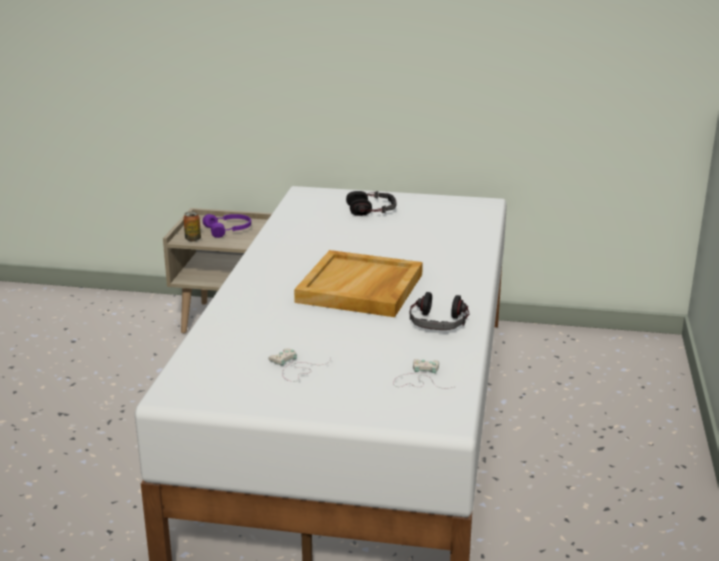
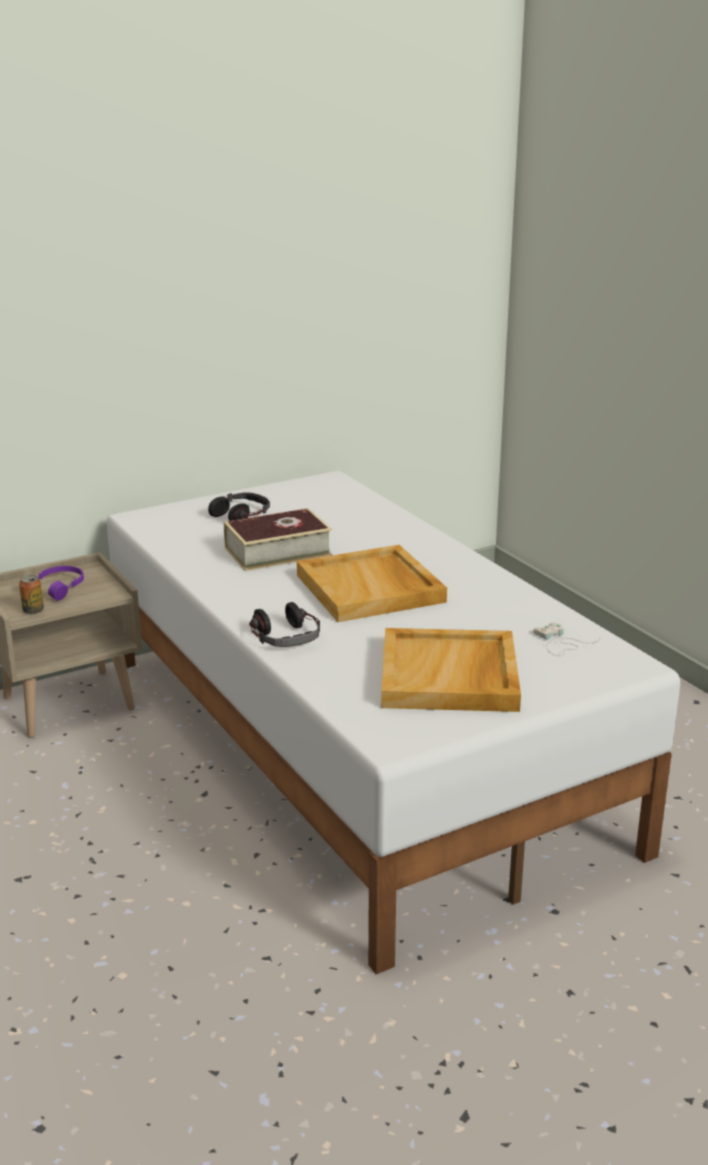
camera: 40 degrees left, 0 degrees up
white game controller [268,348,331,382] -> beige tray [381,628,521,712]
headphones [409,292,470,330] -> headphones moved to [249,602,320,647]
none -> book [224,508,332,571]

